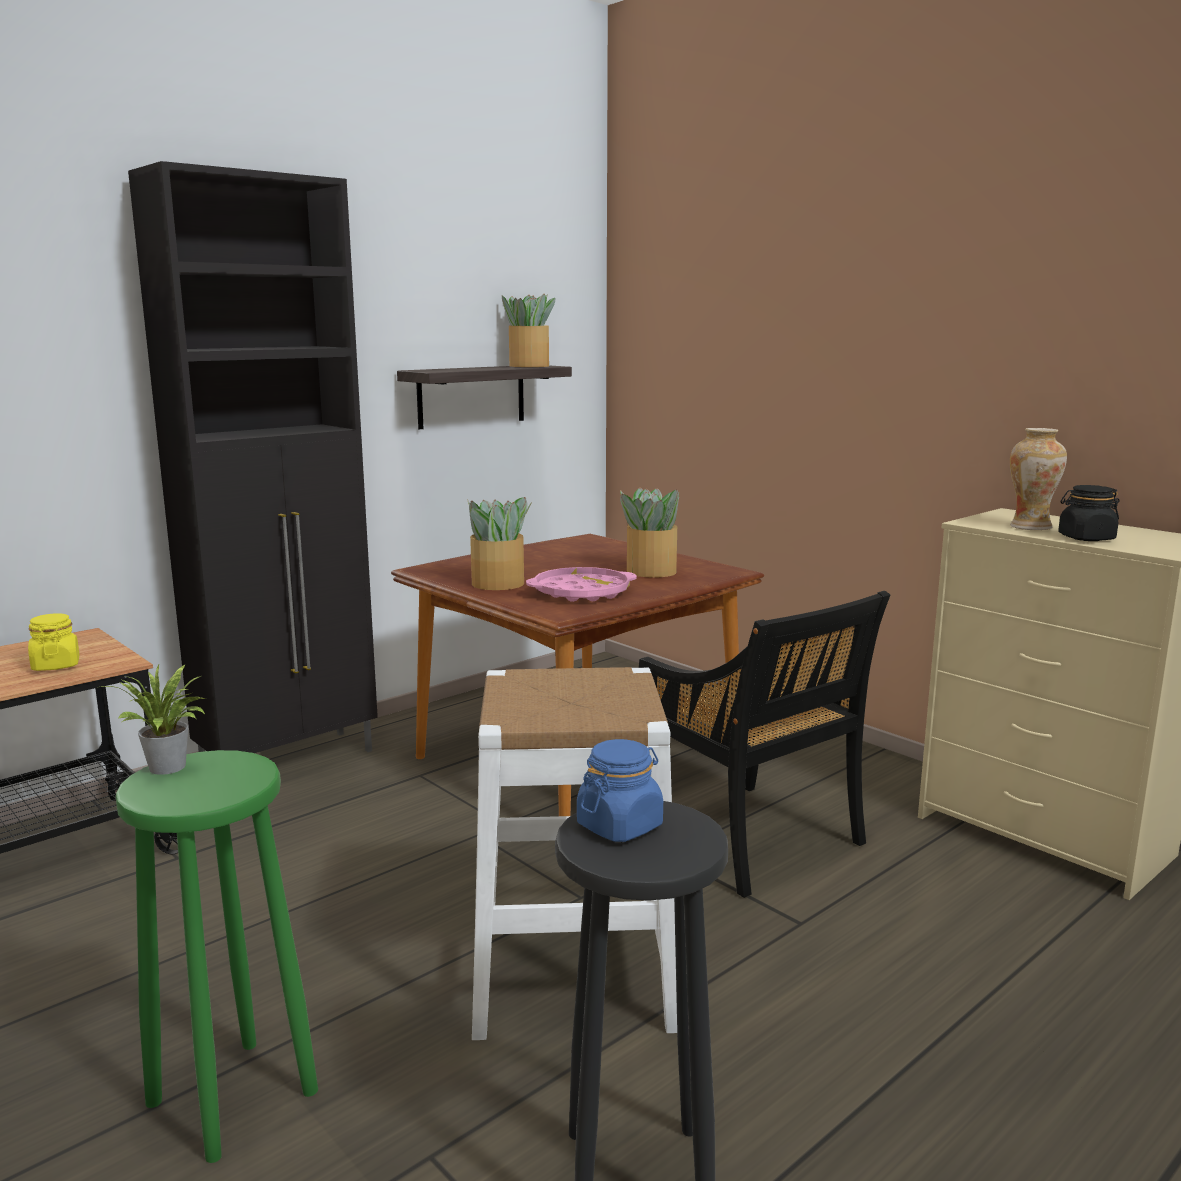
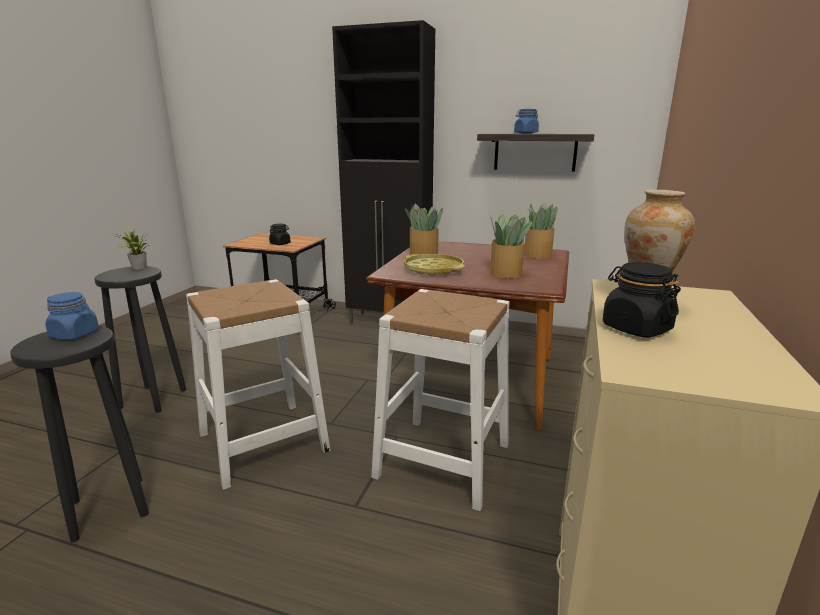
camera: 60 degrees right, 5 degrees up
yellow jar [28,613,80,671] -> black jar [269,224,291,245]
green stool [115,750,318,1163] -> black stool [95,266,186,413]
potted plant [502,294,556,367] -> potted plant moved to [524,203,557,259]
pink tray [526,567,637,602] -> yellow tray [404,254,465,276]
black chair [639,591,890,898] -> white stool [371,289,510,511]
none -> blue jar [514,109,539,134]

